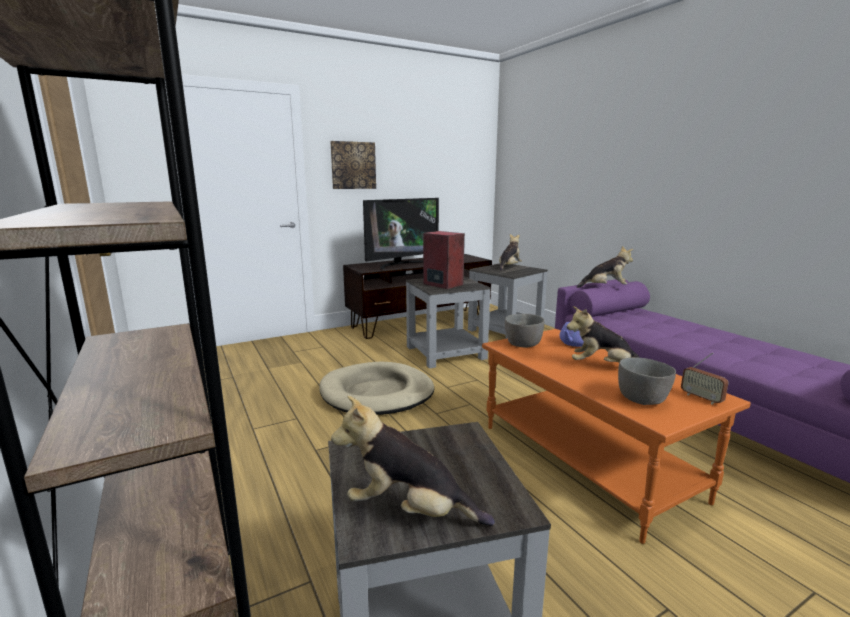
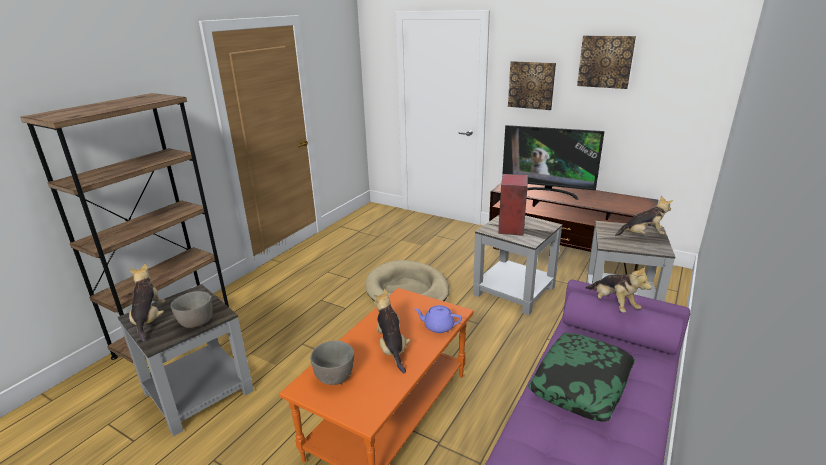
camera: 60 degrees right, 10 degrees up
grey bowl [505,314,544,347] -> grey bowl moved to [171,291,213,328]
radio [681,352,729,404] -> none
none -> pillow [528,333,635,421]
none -> picture [577,35,636,89]

